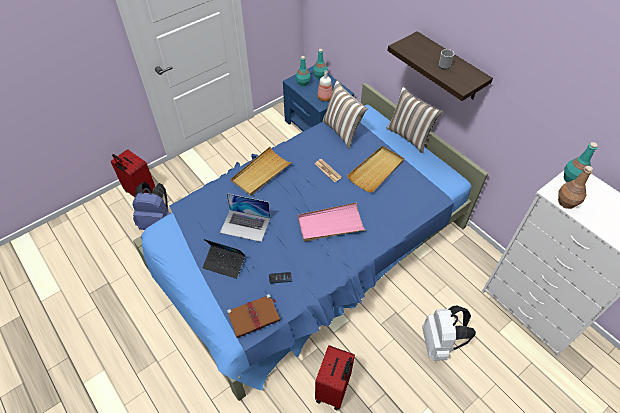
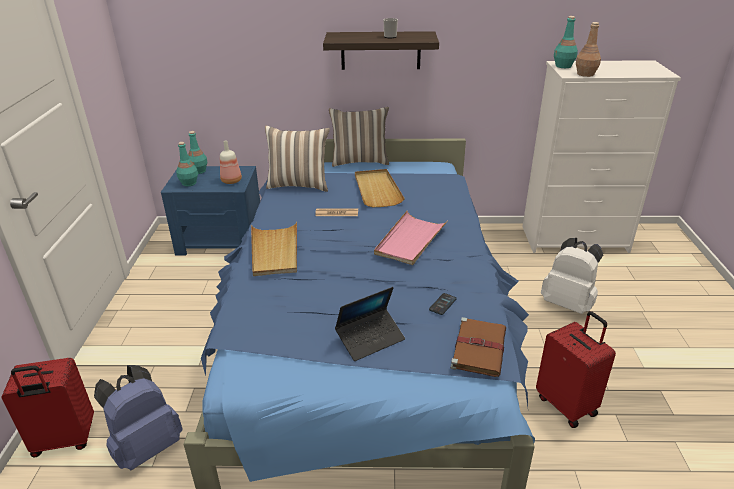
camera: 50 degrees left, 20 degrees down
laptop [220,193,270,242] -> none

